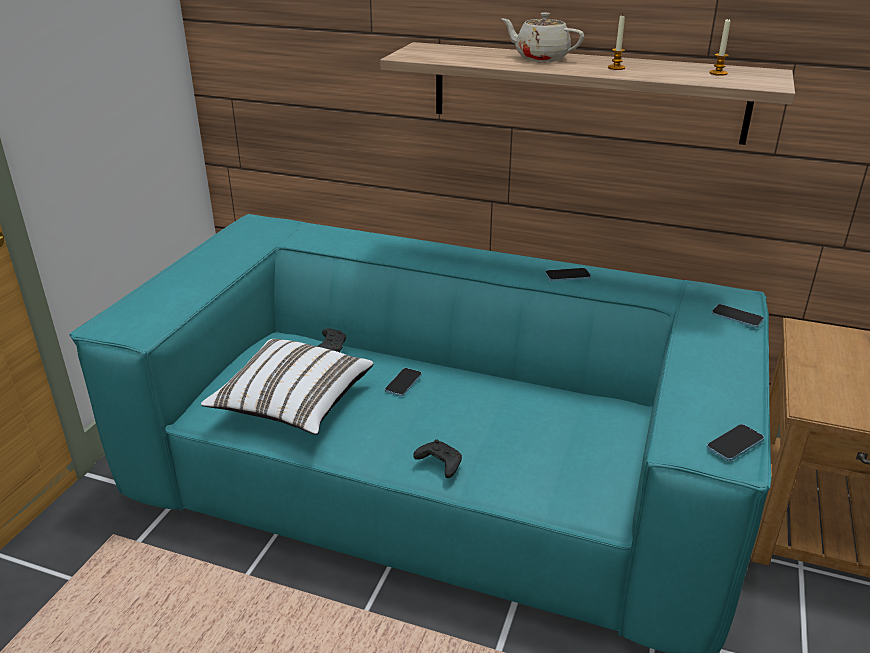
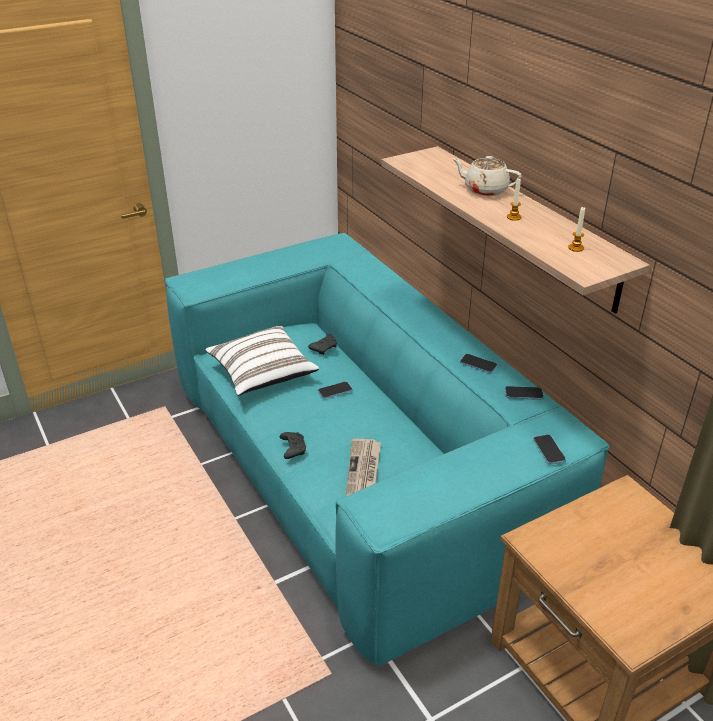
camera: 40 degrees right, 5 degrees up
beige teapot [502,13,584,62] -> beige teapot turned 45 degrees counterclockwise [452,156,522,196]
phone [707,424,764,461] -> phone moved to [505,386,544,400]
none -> newspaper [346,439,381,496]

